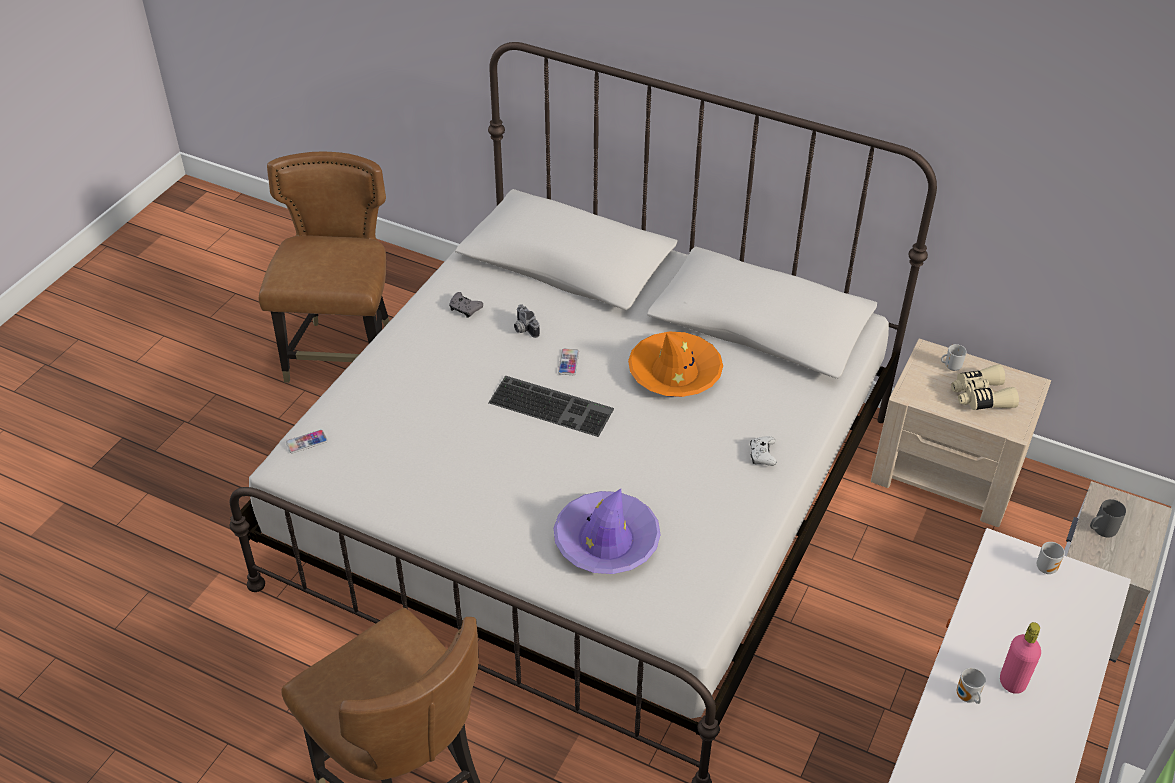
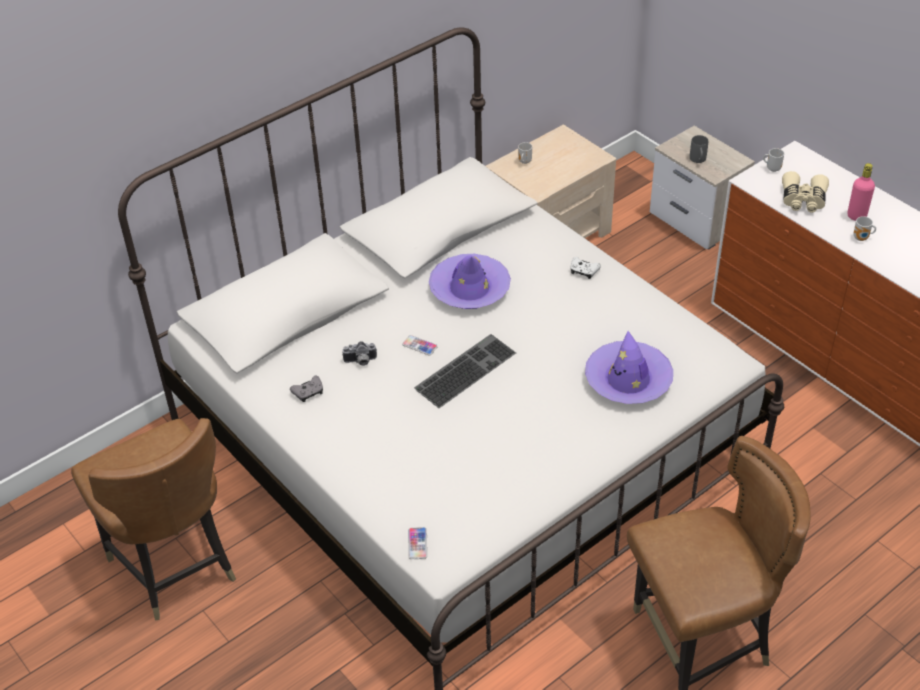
camera: 65 degrees left, 0 degrees up
brown chair [259,152,390,383] -> brown chair turned 150 degrees counterclockwise [71,418,236,620]
orange hat [628,332,723,397] -> purple hat [429,254,511,309]
beige binoculars [951,365,1019,410] -> beige binoculars moved to [782,171,829,213]

